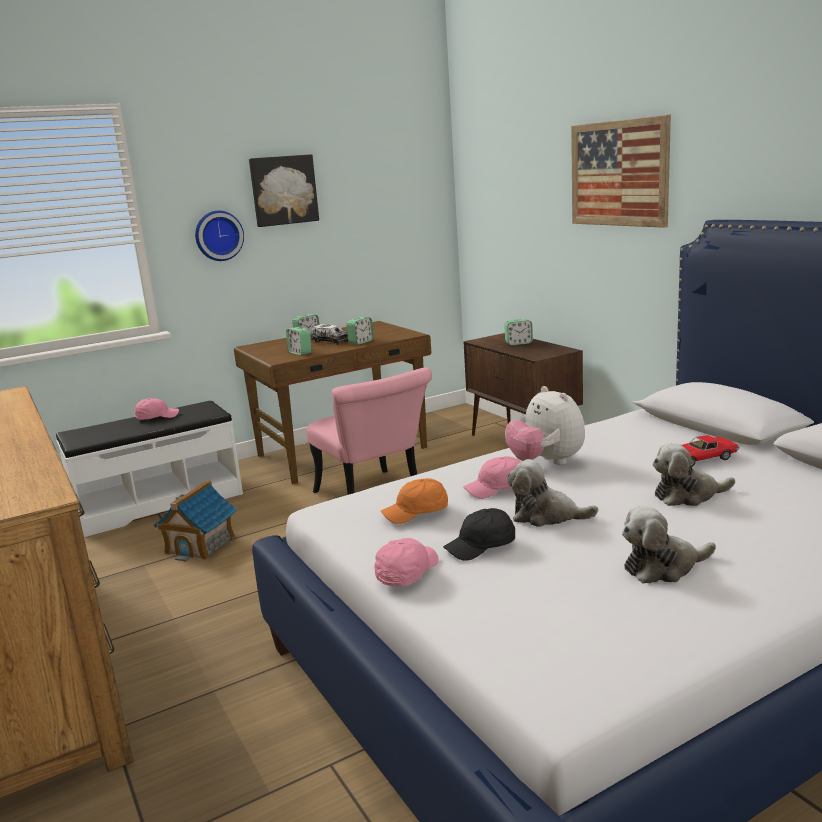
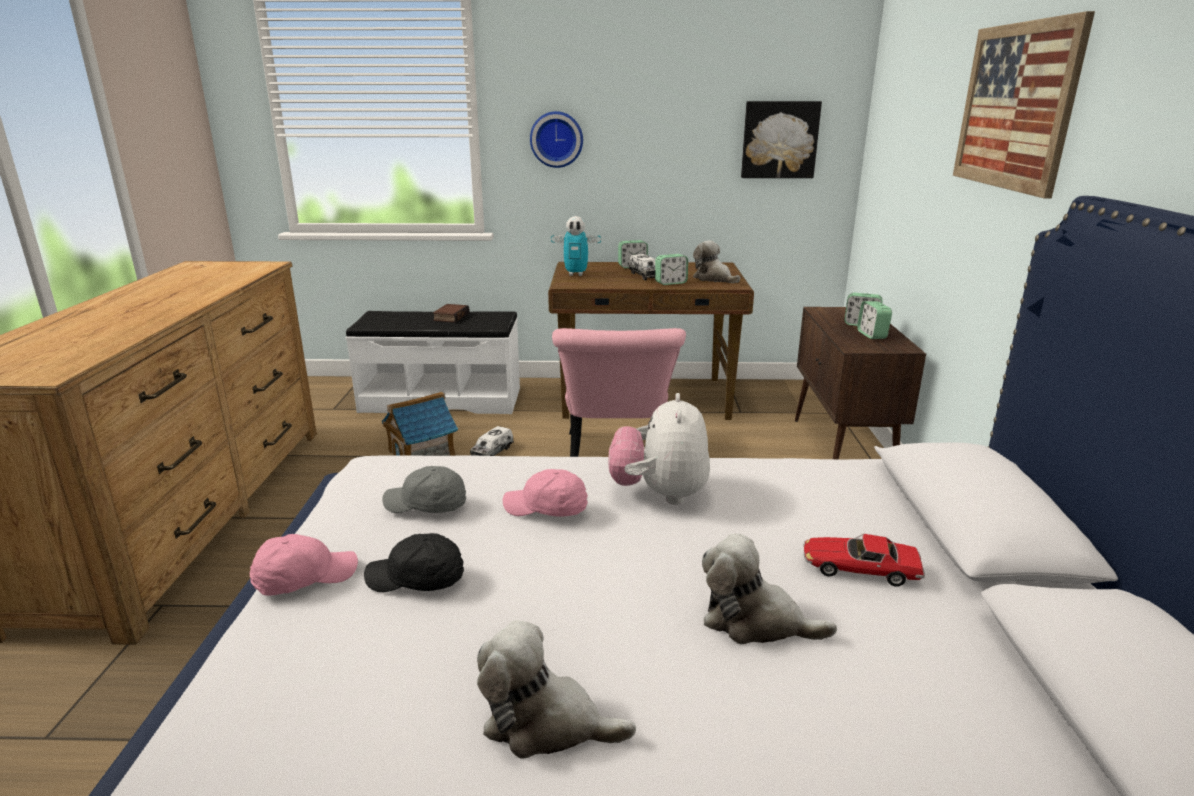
camera: 30 degrees right, 5 degrees up
pink cap [134,398,179,420] -> book [433,304,470,323]
picture [249,154,319,227] -> picture moved to [741,101,822,178]
alarm clock [286,327,312,355] -> alarm clock moved to [857,301,892,339]
orange cap [381,478,448,524] -> grey cap [382,466,466,513]
plush toy [507,459,598,527] -> plush toy moved to [693,240,740,283]
none -> toy truck [470,426,514,456]
none -> toy robot [551,216,601,276]

